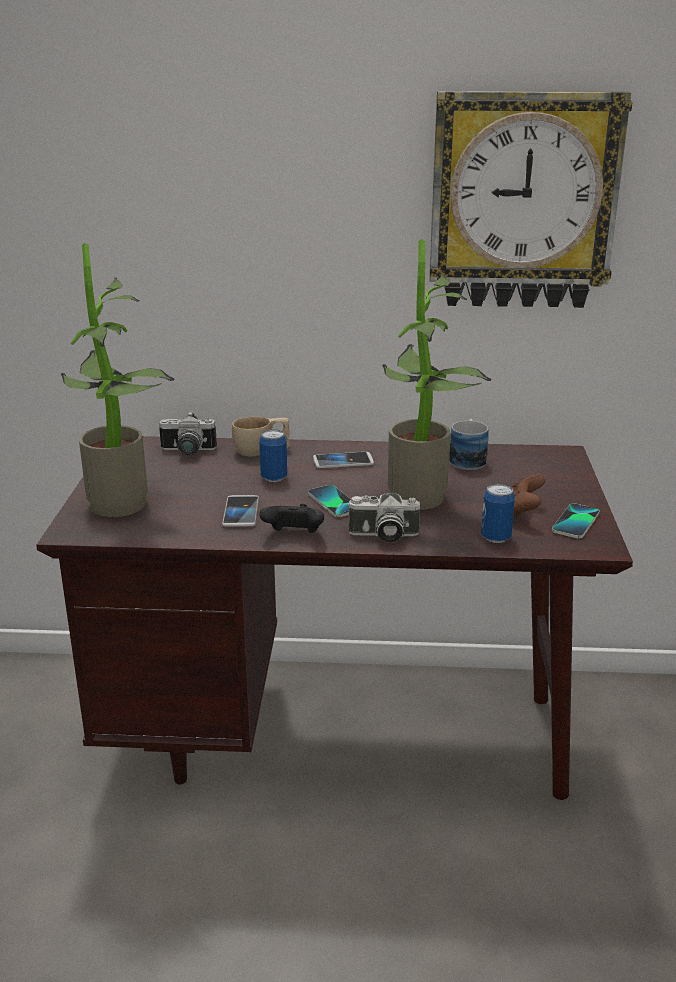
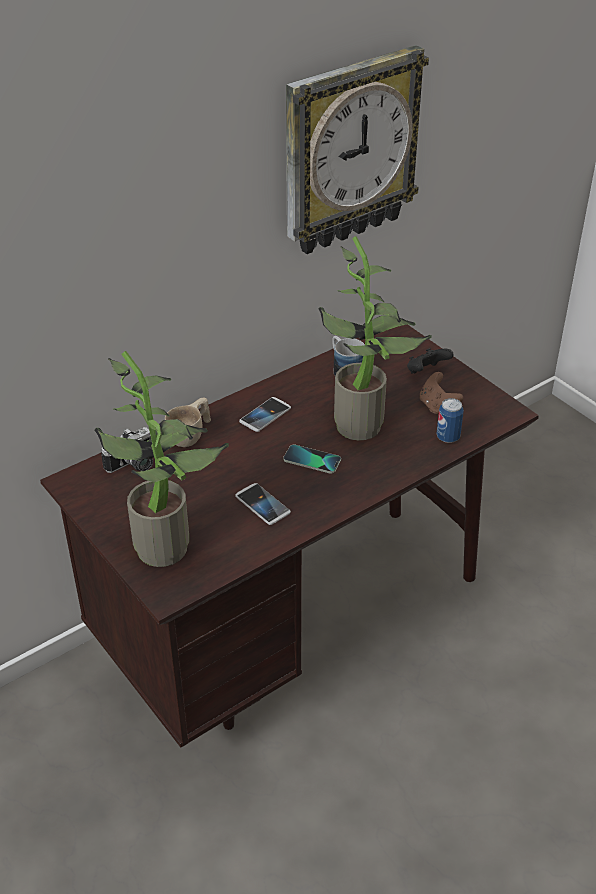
camera: 40 degrees left, 15 degrees up
can [259,429,288,482] -> none
black game controller [259,504,324,533] -> black game controller moved to [407,348,453,374]
camera [347,493,420,543] -> none
phone [552,503,600,538] -> none

